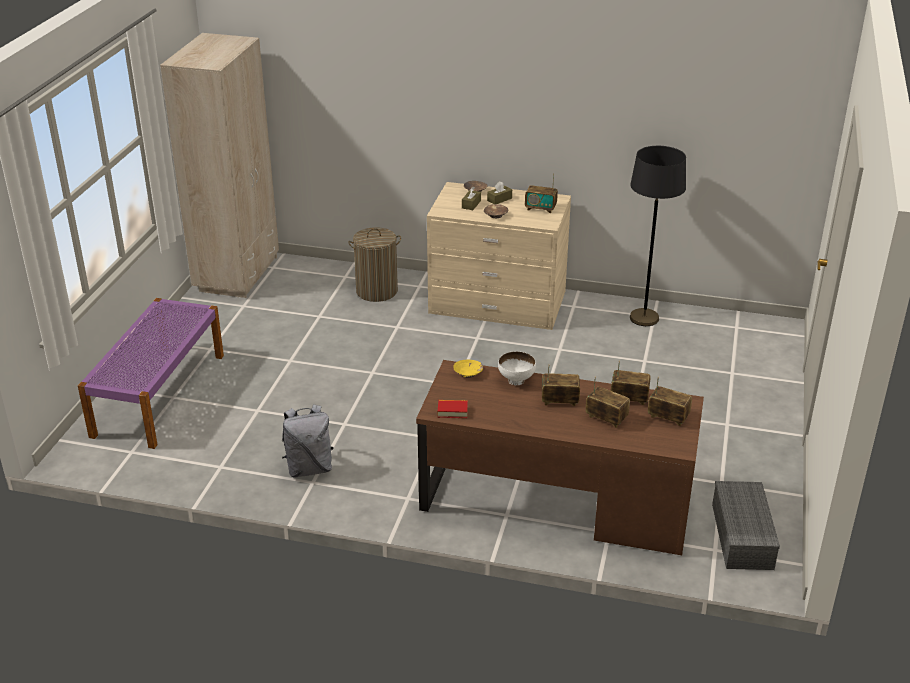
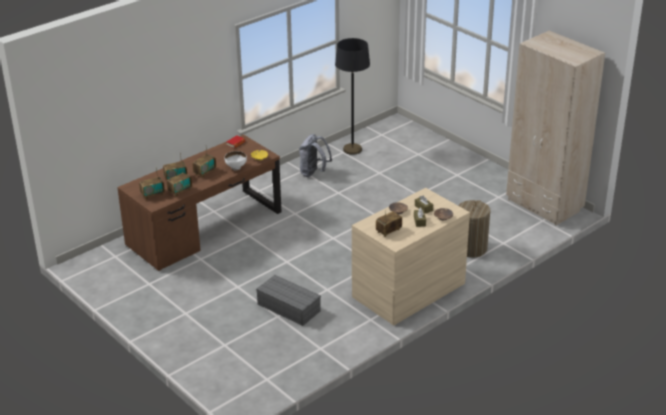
camera: 125 degrees right, 0 degrees up
purple bench [78,298,224,449] -> none
black floor lamp [630,146,686,326] -> black floor lamp moved to [335,38,370,155]
grey storage box [712,481,780,570] -> grey storage box moved to [256,275,321,326]

